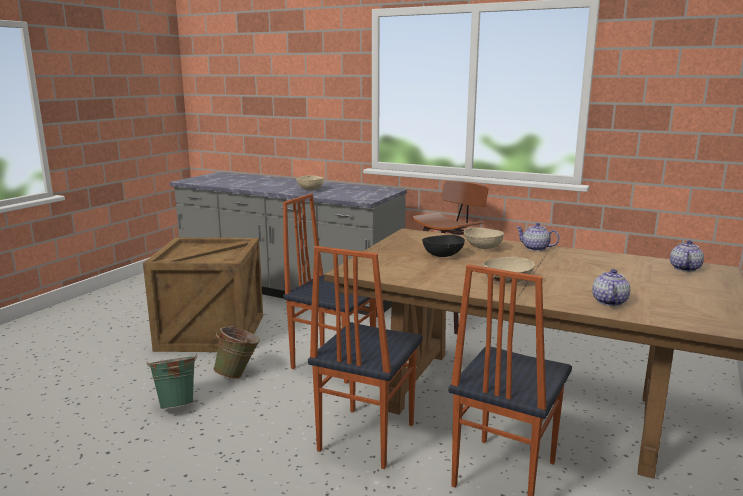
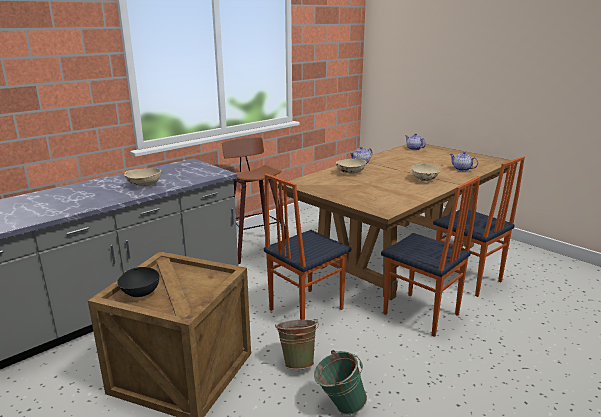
camera: 70 degrees left, 5 degrees up
black bowl [422,235,465,257] -> black bowl moved to [117,267,159,297]

